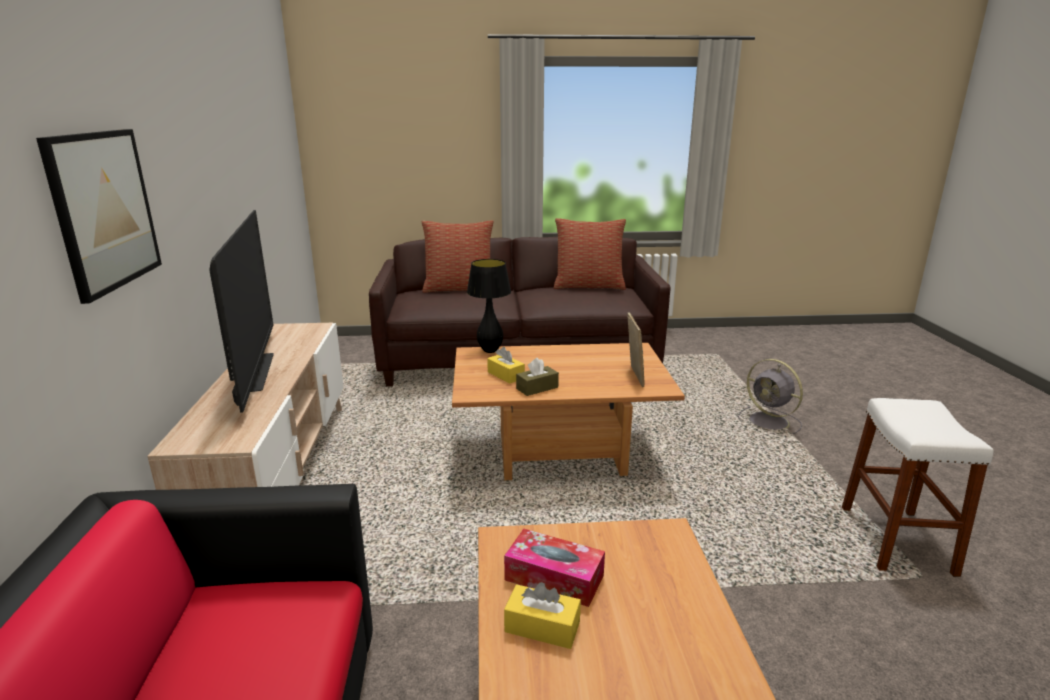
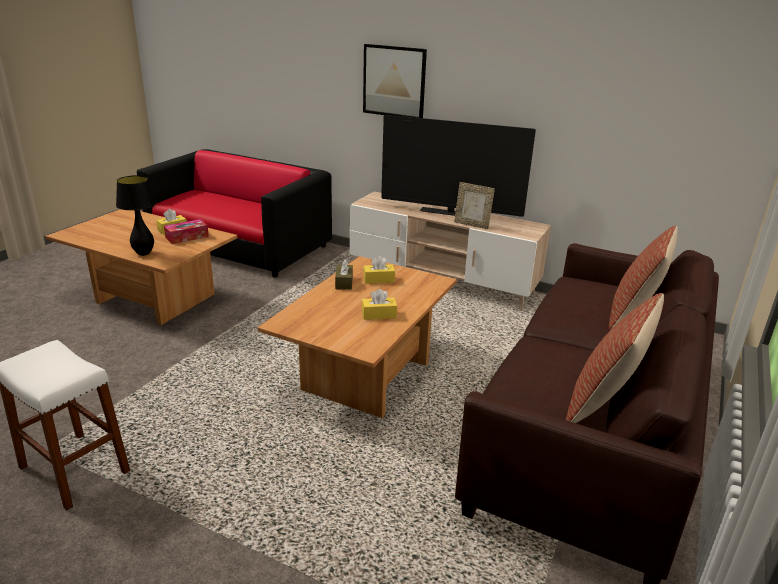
camera: 120 degrees right, 5 degrees up
black table lamp [467,259,511,353] -> black table lamp moved to [116,175,156,256]
picture frame [627,312,645,387] -> picture frame moved to [454,182,495,229]
grey fan [738,359,803,434] -> none
none -> yellow tissue box [362,289,397,320]

